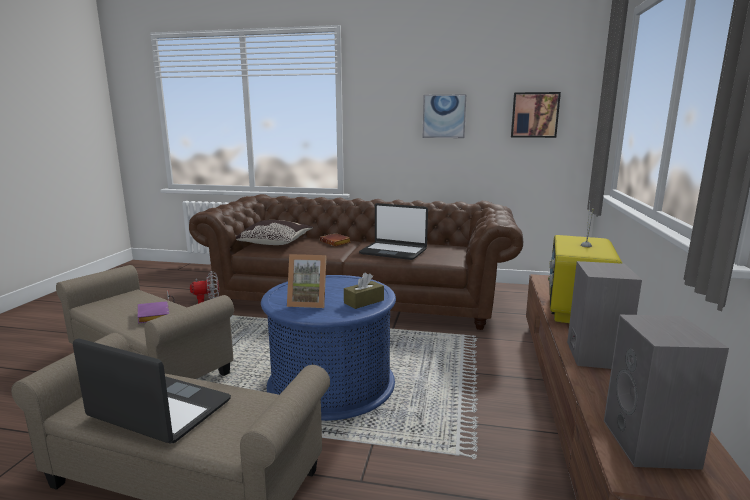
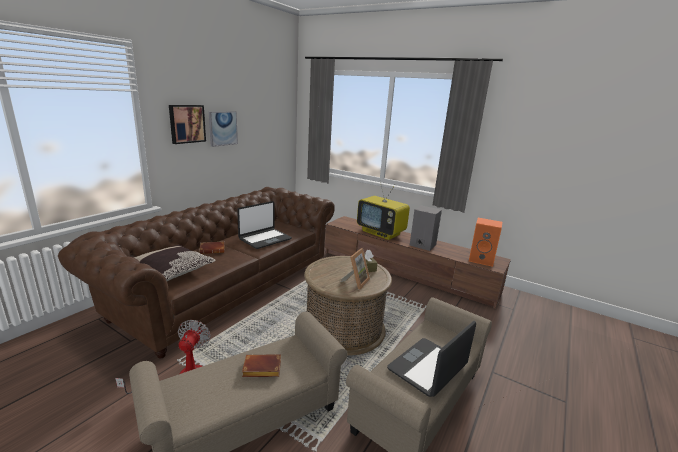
camera: 70 degrees left, 5 degrees up
purple book [138,301,170,324] -> brown book [242,355,281,377]
blue coffee table [261,275,396,421] -> brown coffee table [304,256,392,356]
picture [511,92,561,138] -> picture moved to [169,105,206,144]
grey speaker [604,315,729,470] -> orange speaker [469,218,502,267]

